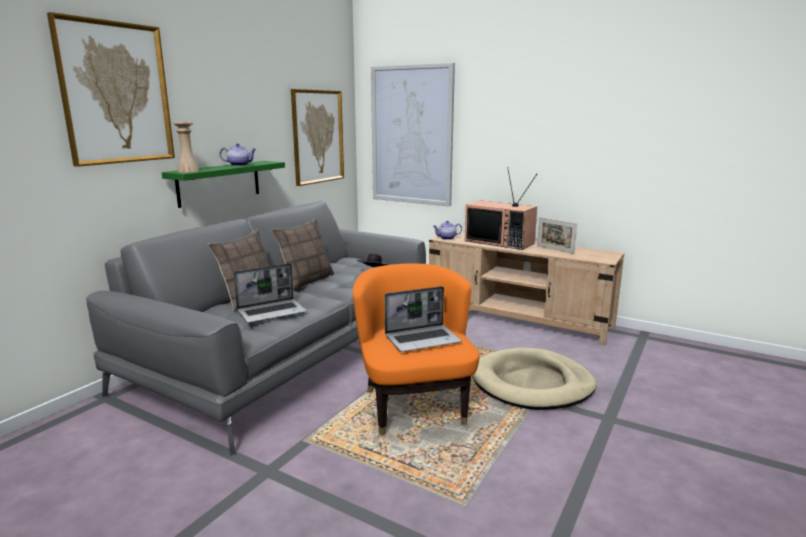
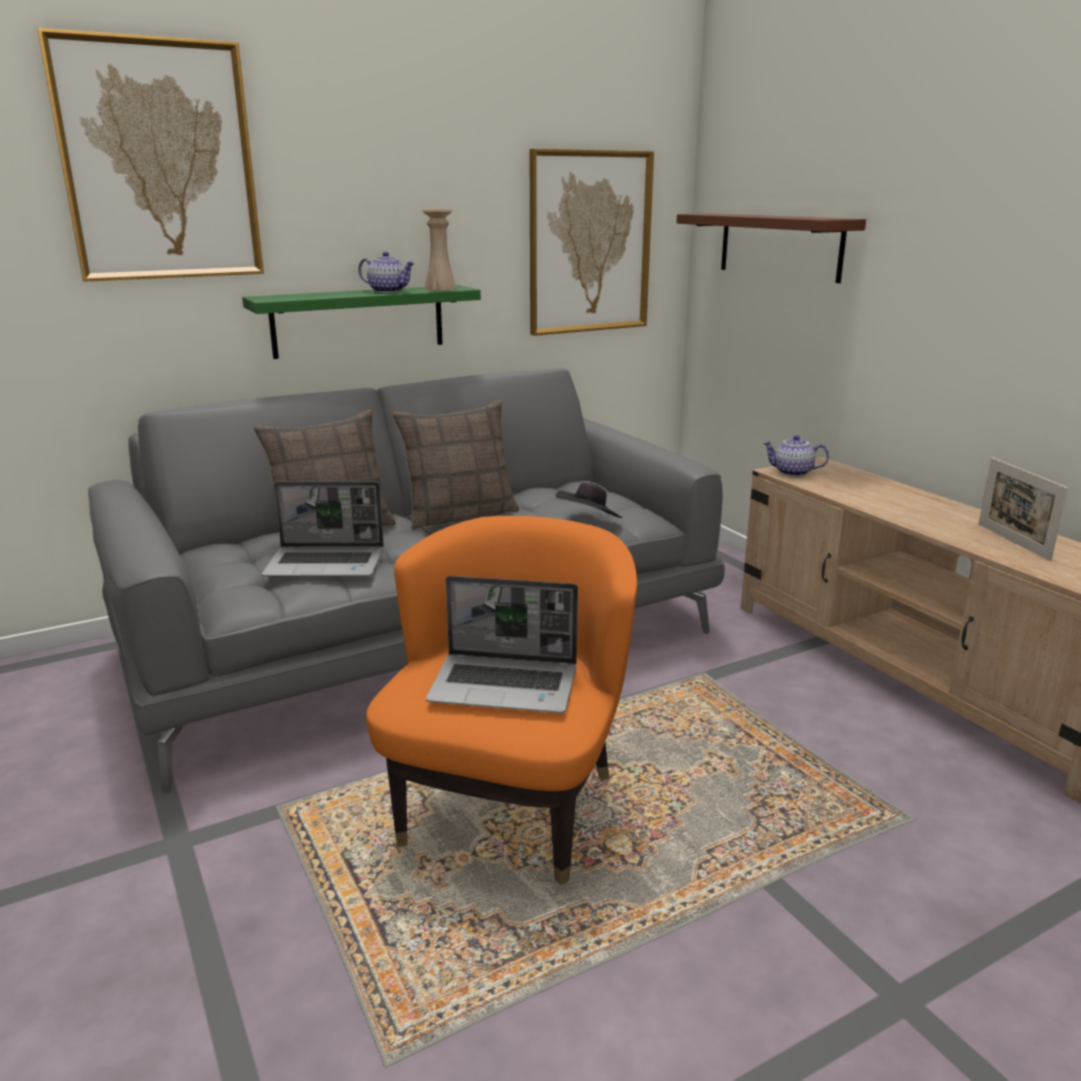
camera: 30 degrees right, 5 degrees up
beige vase [173,122,199,172] -> beige vase moved to [422,209,456,290]
picture [371,63,455,206] -> brown shelf [677,213,866,283]
television [465,167,537,250] -> none
beige dog bed [472,348,597,410] -> none

